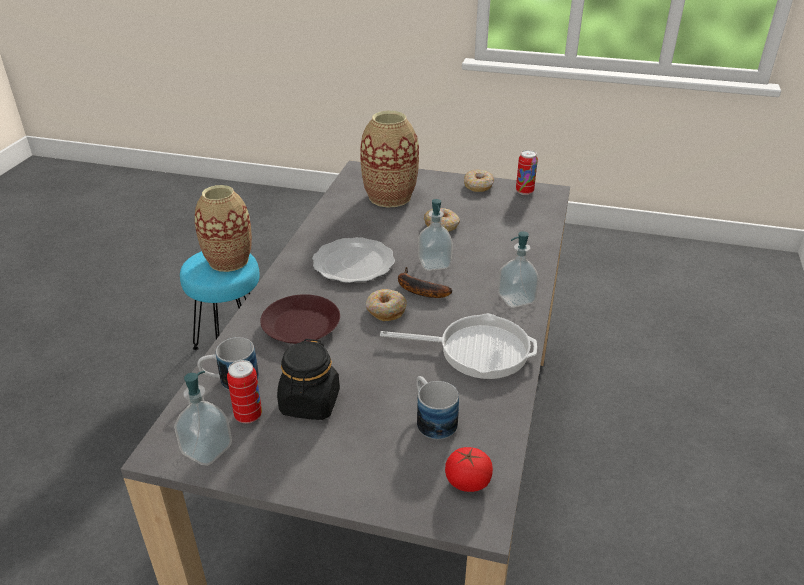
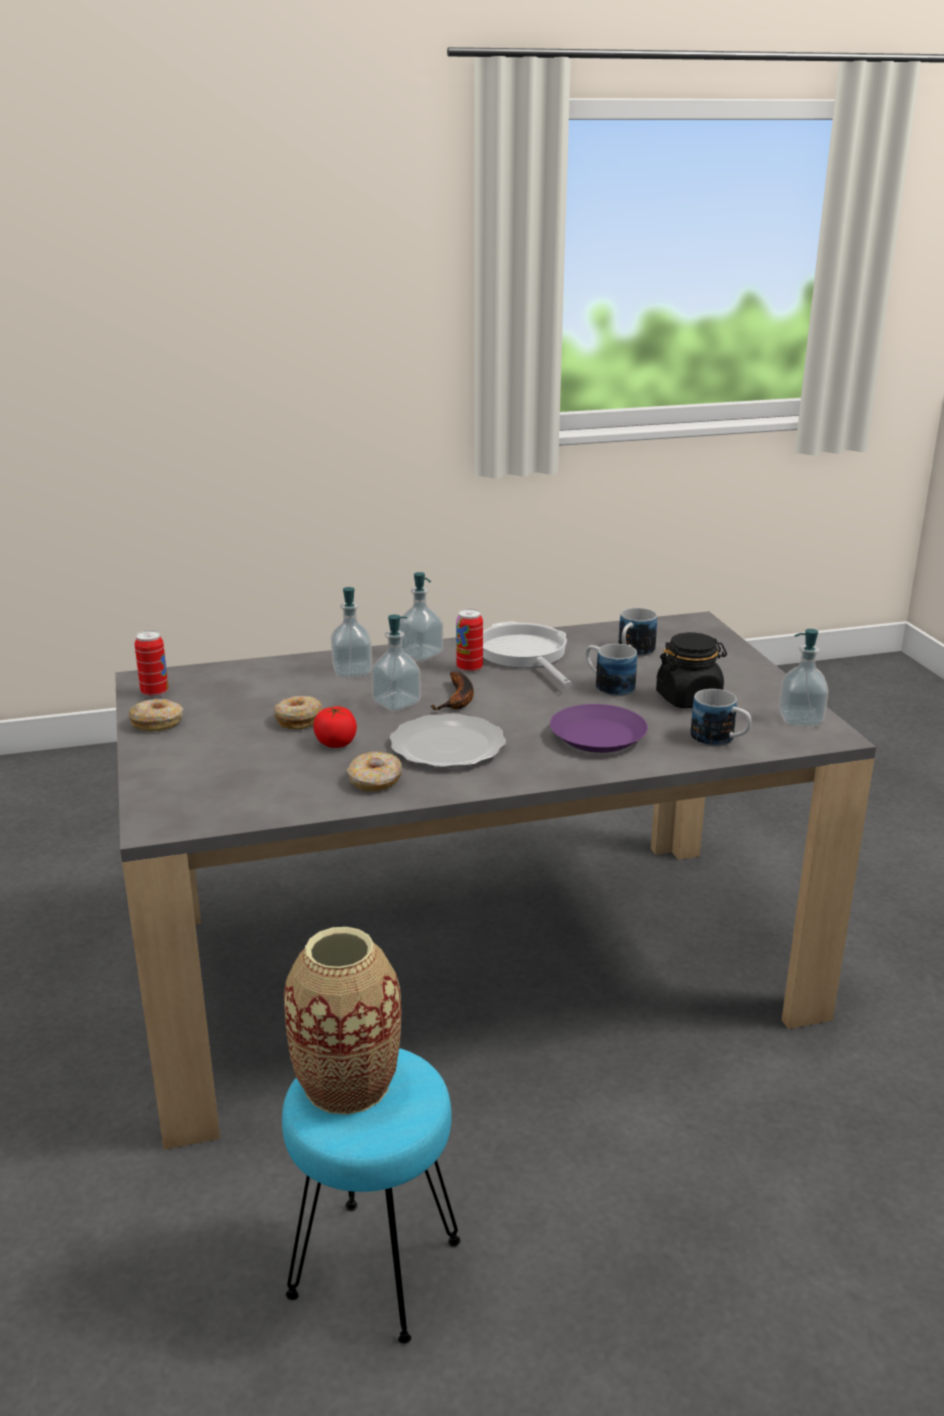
camera: 120 degrees left, 10 degrees down
can [227,360,262,423] -> can moved to [456,609,483,673]
brown plate [260,294,340,344] -> purple plate [550,704,648,753]
vase [360,111,419,207] -> none
donut [366,289,407,321] -> donut moved to [347,751,402,791]
tomato [445,447,493,492] -> tomato moved to [314,706,357,748]
none -> soap dispenser [331,587,372,678]
none -> mug [586,644,637,696]

